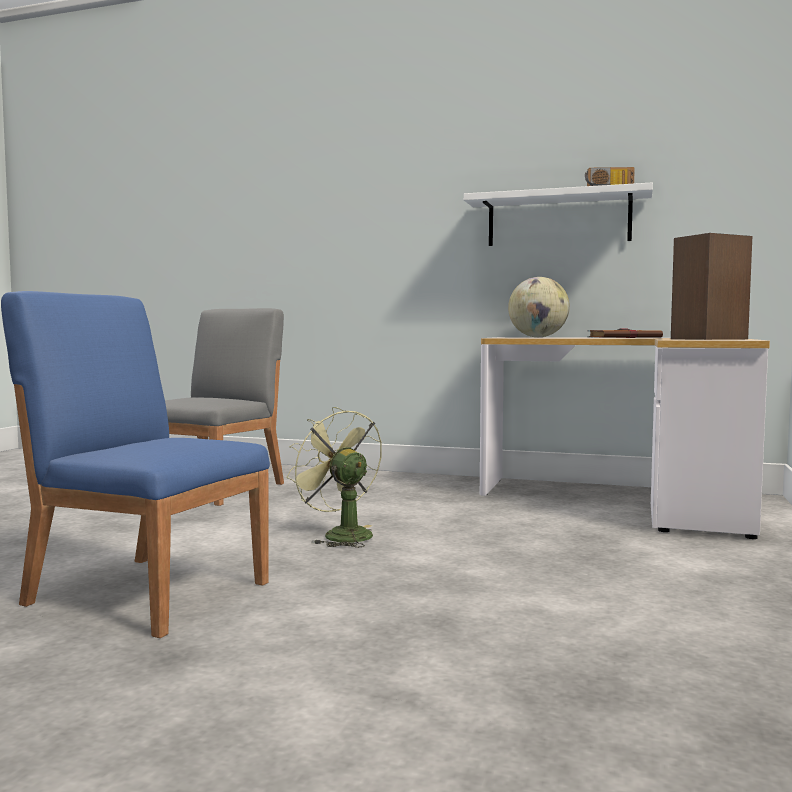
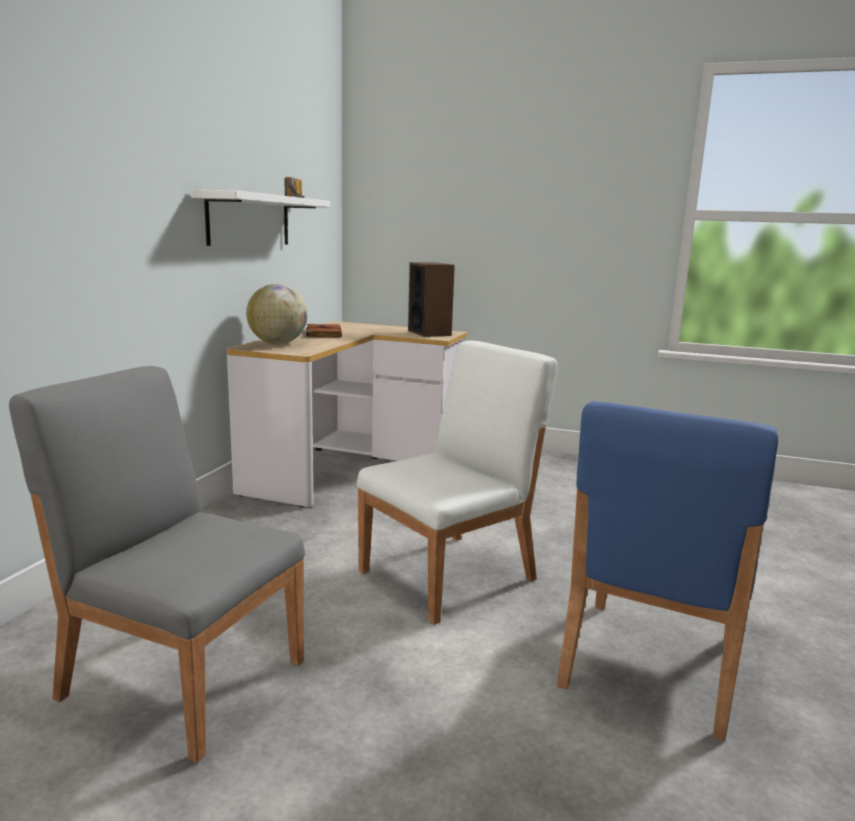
camera: 90 degrees left, 10 degrees up
green fan [287,407,382,548] -> white chair [357,340,557,625]

